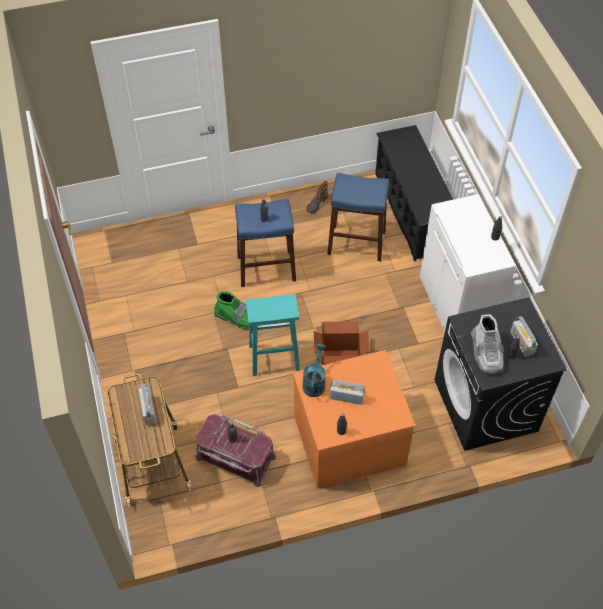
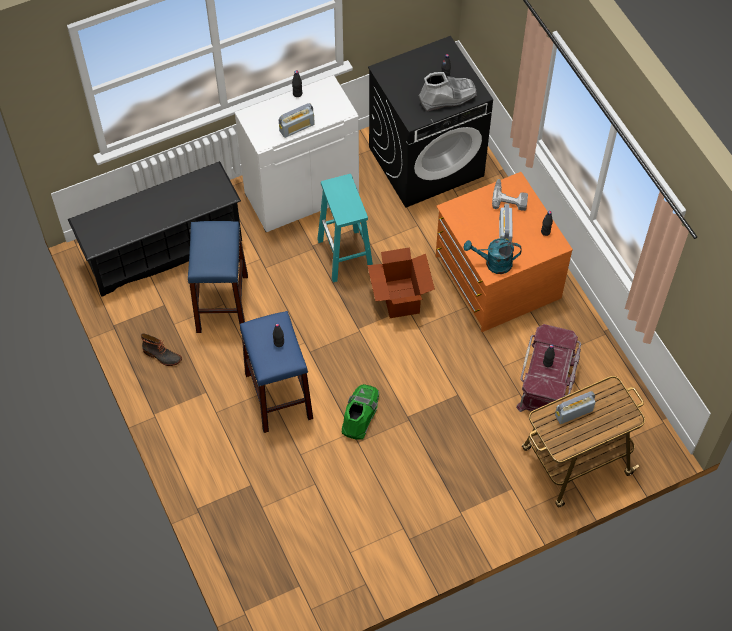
camera: 100 degrees left, 5 degrees up
turquoise stool [246,294,300,376] -> turquoise stool moved to [317,174,373,282]
radio [510,316,538,357] -> radio moved to [279,103,315,138]
none -> power drill [492,179,528,211]

